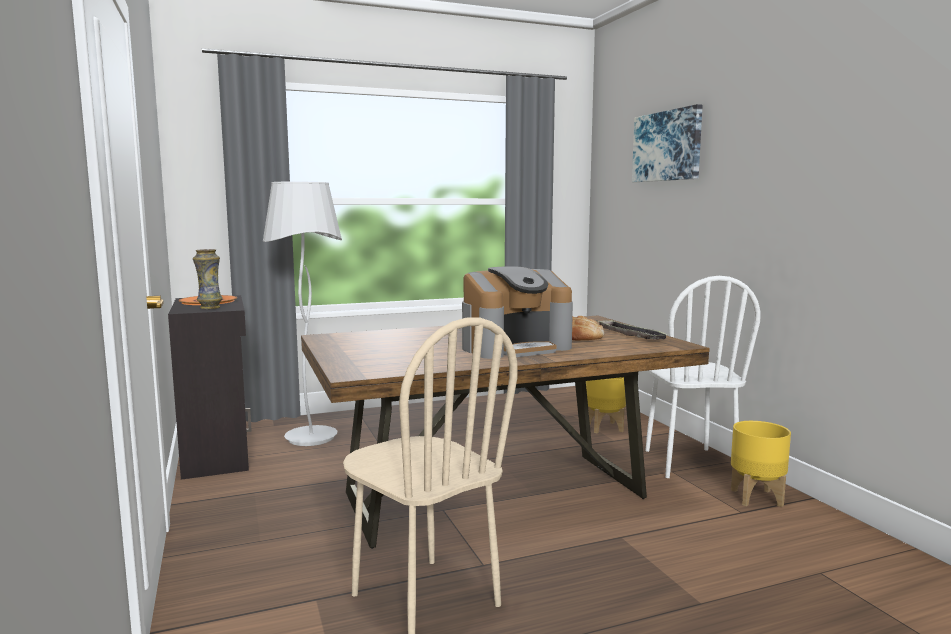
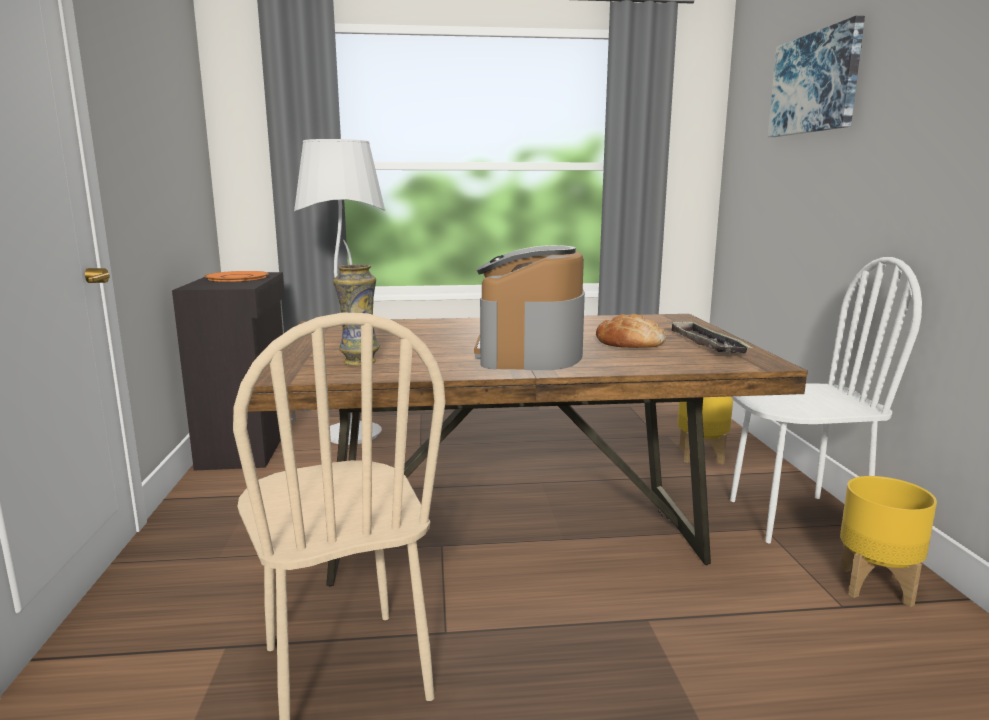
camera: 15 degrees right, 5 degrees up
vase [193,249,223,309] -> vase moved to [333,265,380,366]
coffee machine [462,266,573,359] -> coffee machine turned 105 degrees clockwise [474,245,585,370]
white chair [645,276,760,478] -> white chair turned 105 degrees counterclockwise [730,257,922,543]

